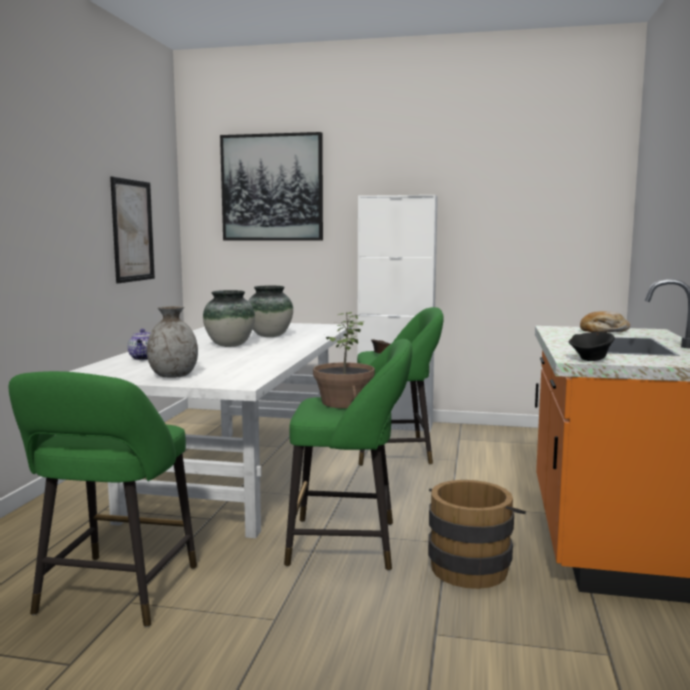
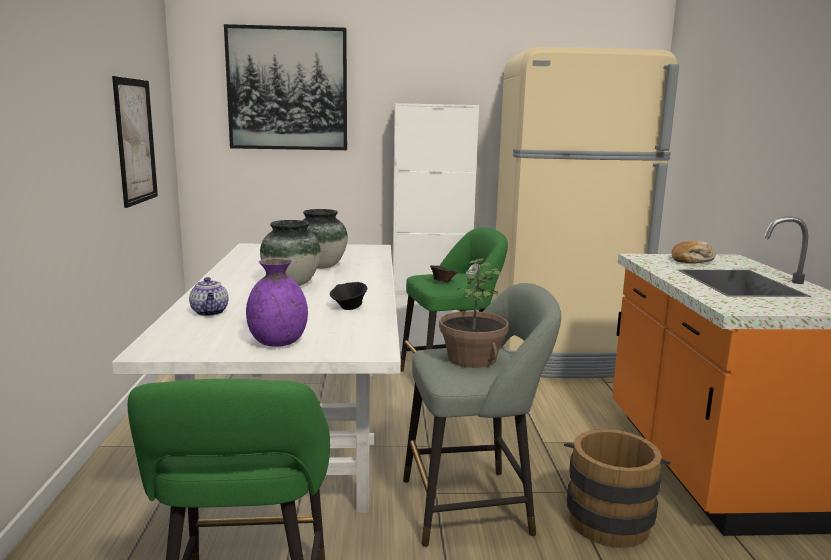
camera: 15 degrees left, 5 degrees up
grey vase [147,306,198,378] -> purple vase [246,258,308,347]
green stool [284,339,412,571] -> grey stool [403,283,561,547]
black bowl [569,332,615,361] -> black bowl moved to [330,282,367,310]
none -> beige fridge [492,47,679,378]

